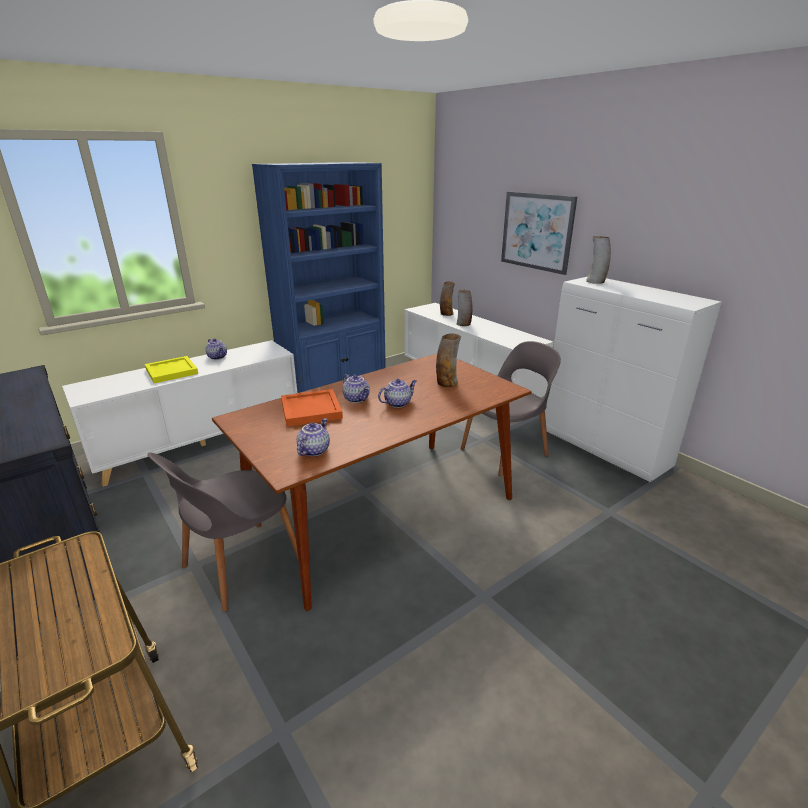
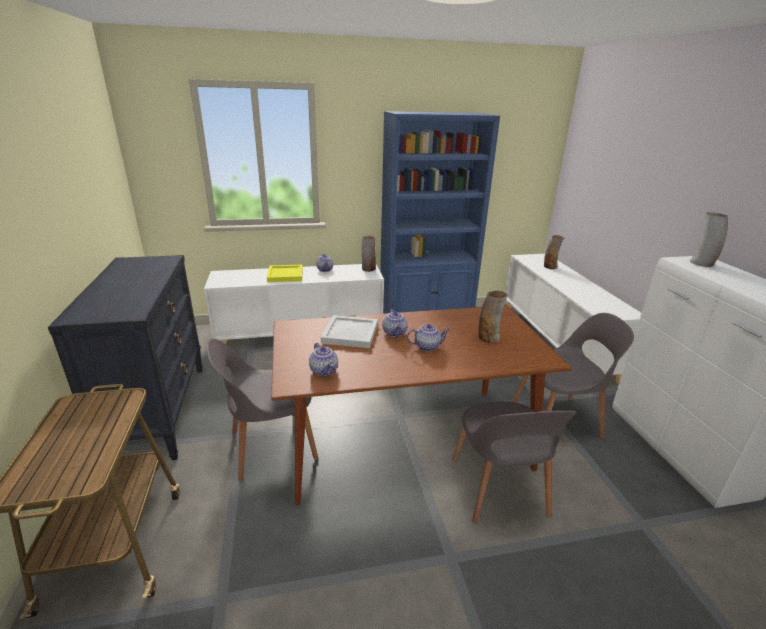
camera: 25 degrees right, 0 degrees up
orange tray [281,389,343,426] -> white tray [321,315,378,348]
teapot [297,418,330,456] -> teapot turned 105 degrees clockwise [309,343,338,376]
vase [457,289,472,326] -> vase moved to [362,236,376,272]
picture [501,192,577,275] -> none
none -> grey chair [452,402,577,524]

